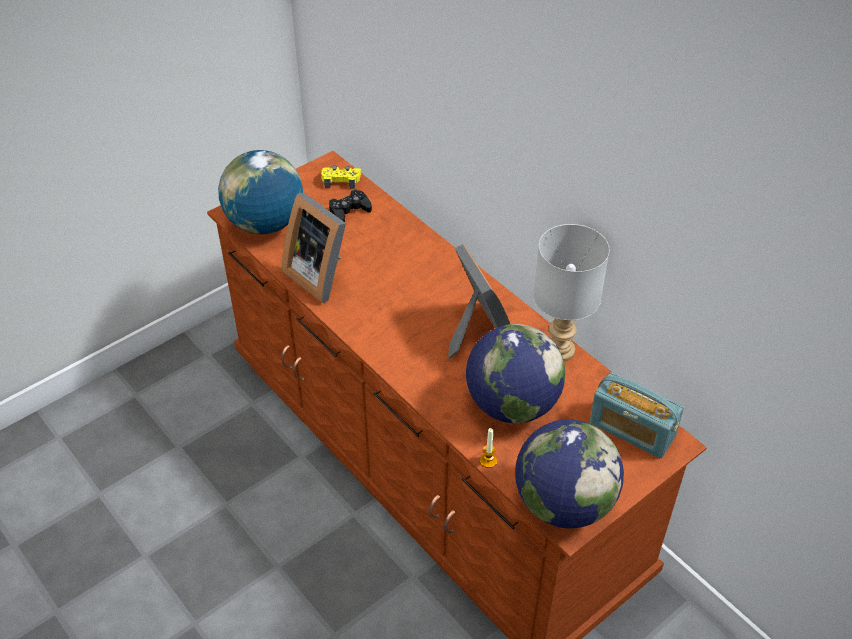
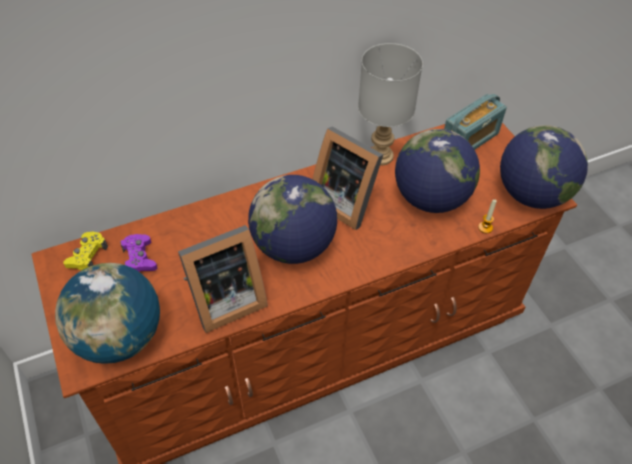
camera: 75 degrees left, 5 degrees up
black game controller [329,189,372,222] -> purple game controller [120,234,157,272]
picture frame [448,244,510,358] -> picture frame turned 135 degrees counterclockwise [313,126,383,230]
none -> globe [248,175,337,264]

